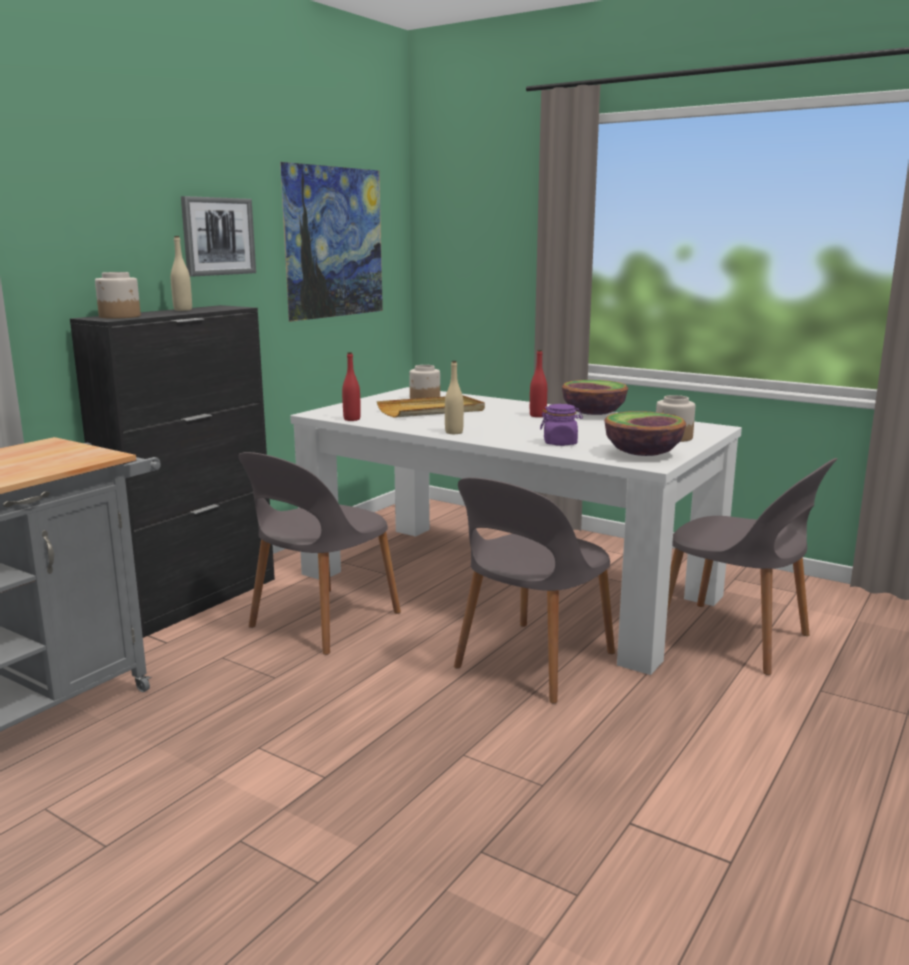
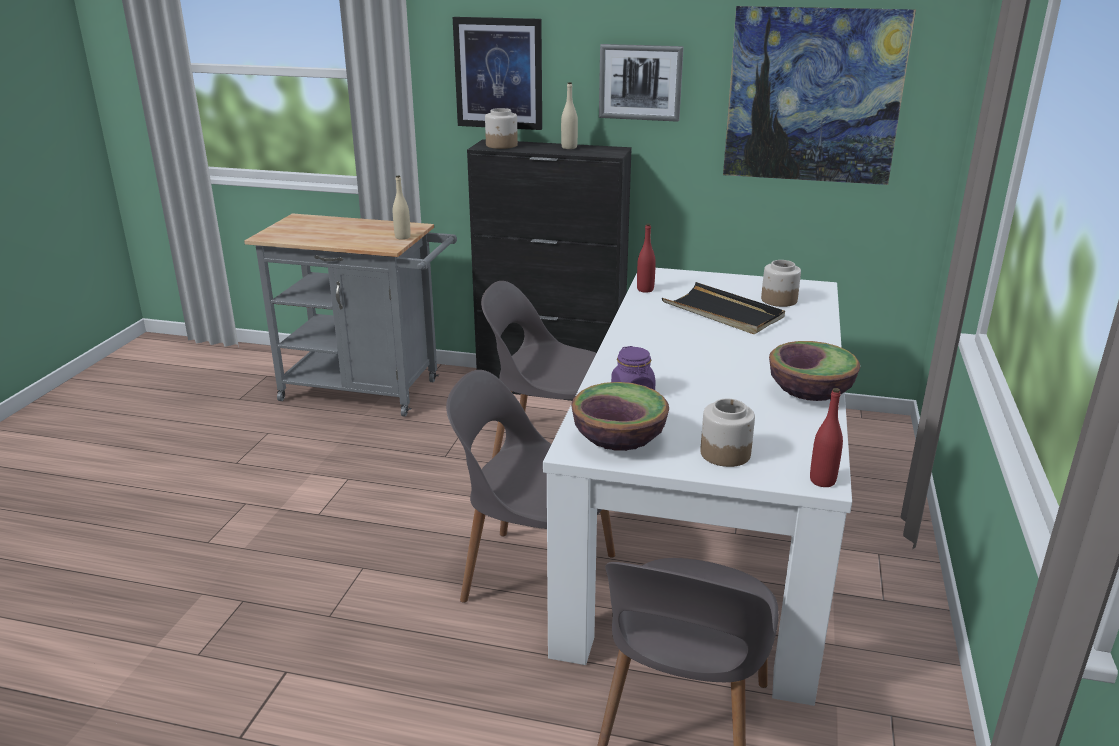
camera: 70 degrees right, 10 degrees up
beige tray [377,395,485,418] -> black tray [662,282,785,334]
beige bottle [445,361,464,434] -> beige bottle moved to [393,176,411,240]
red bottle [530,350,547,417] -> red bottle moved to [810,388,843,487]
none -> picture [453,17,542,130]

